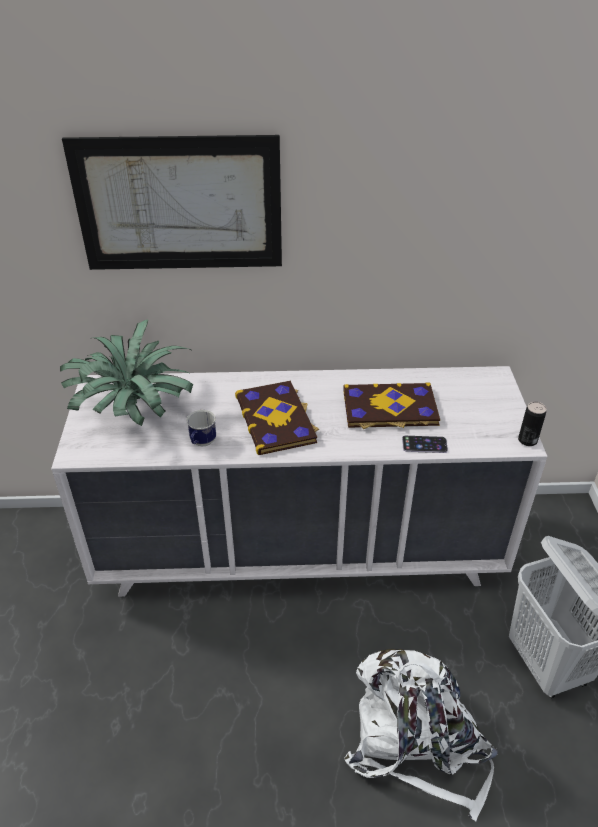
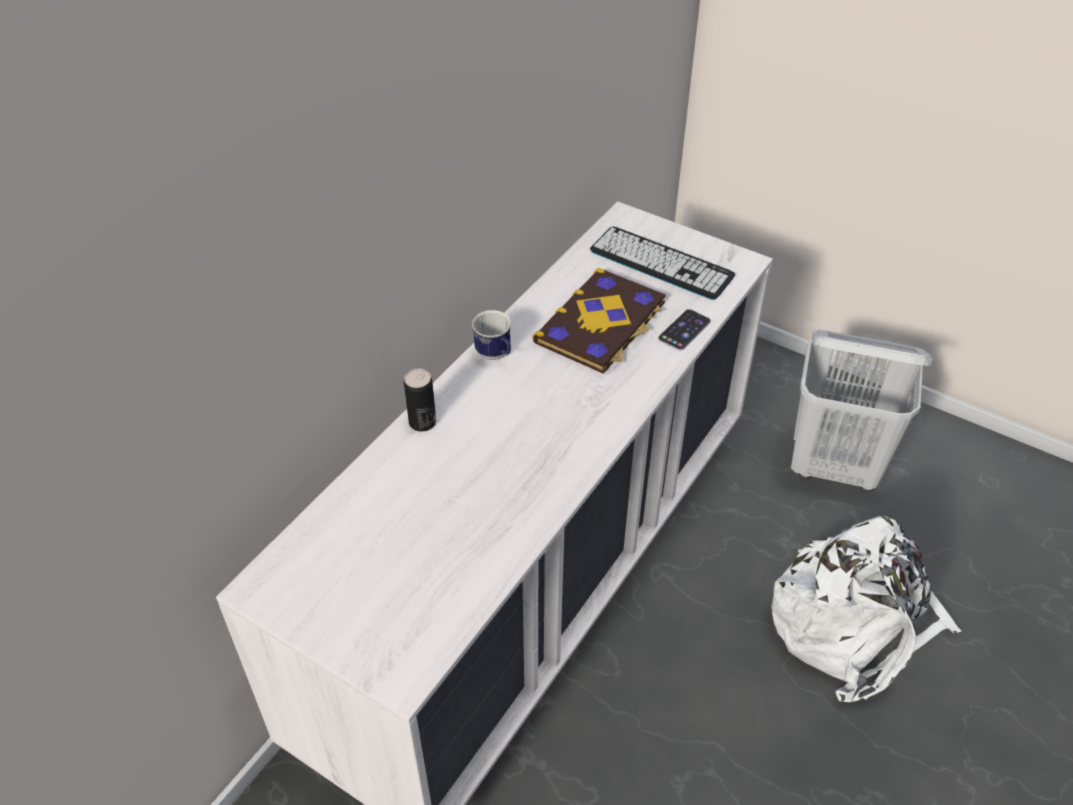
camera: 55 degrees left, 5 degrees up
potted plant [60,319,193,426] -> none
picture [62,135,282,270] -> none
mug [187,410,216,446] -> mug moved to [472,310,511,360]
book [235,381,319,455] -> none
can [518,402,546,446] -> can moved to [404,369,436,431]
none -> keyboard [590,226,735,300]

